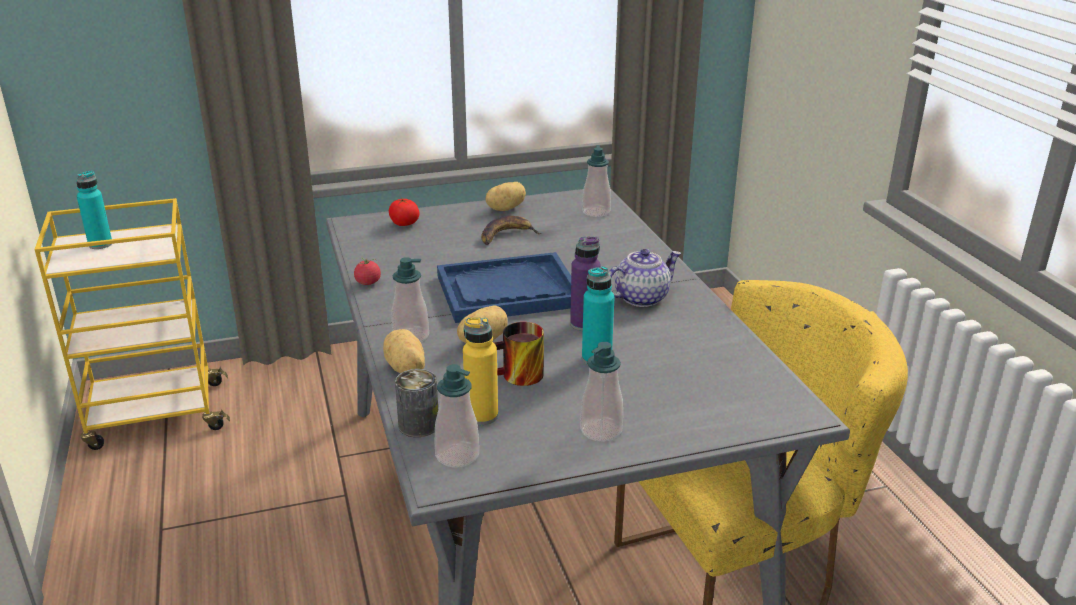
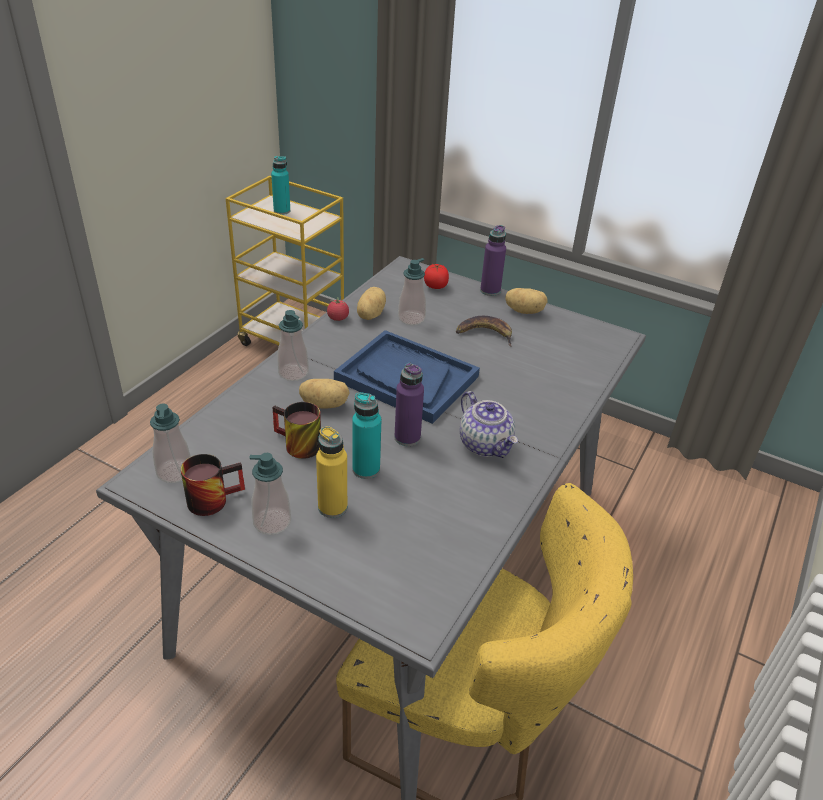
camera: 45 degrees right, 10 degrees up
potato [383,329,425,373] -> potato moved to [357,287,386,320]
can [395,369,438,437] -> none
yellow bottle [463,317,498,425] -> yellow bottle moved to [316,426,347,518]
soap dispenser [582,145,611,217] -> soap dispenser moved to [398,258,426,325]
teapot [608,249,681,307] -> teapot turned 45 degrees clockwise [460,391,518,458]
none -> mug [181,454,245,516]
none -> purple bottle [480,225,506,296]

